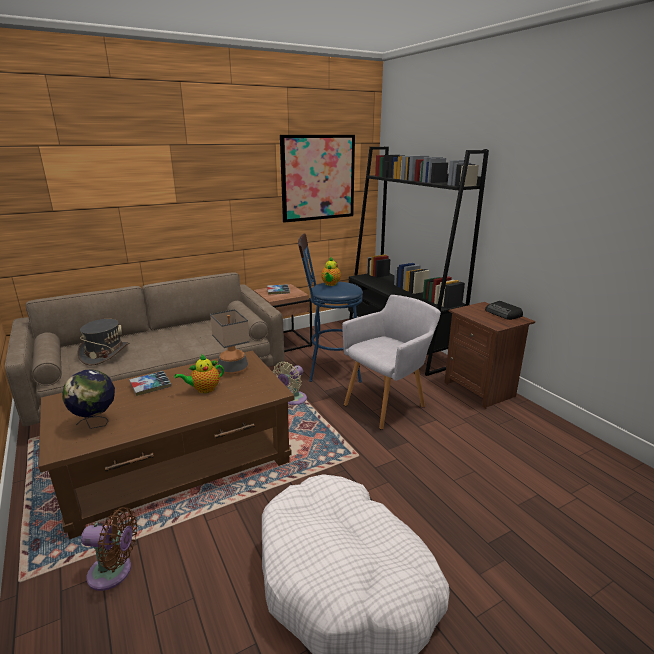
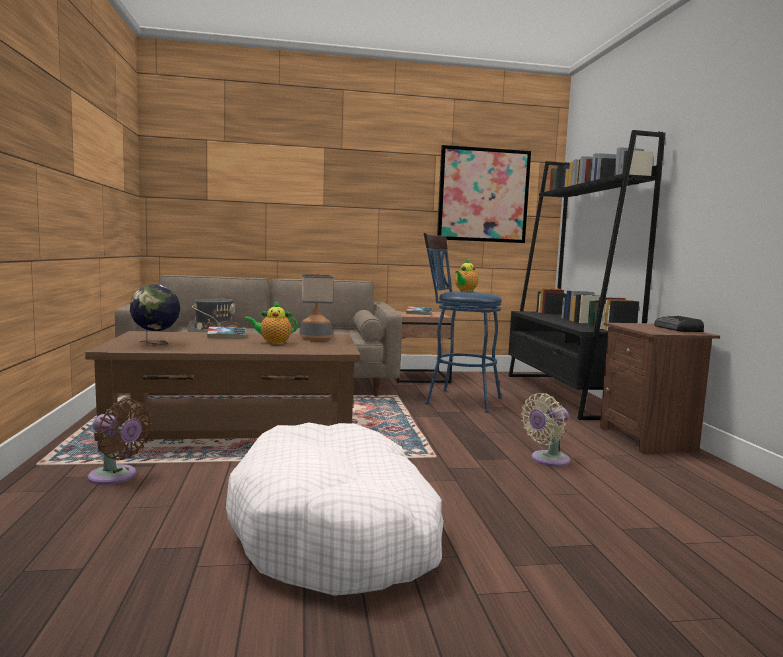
camera: 20 degrees right, 15 degrees down
beige fan [273,362,307,405] -> beige fan moved to [521,393,570,467]
grey armchair [342,295,441,429] -> none

